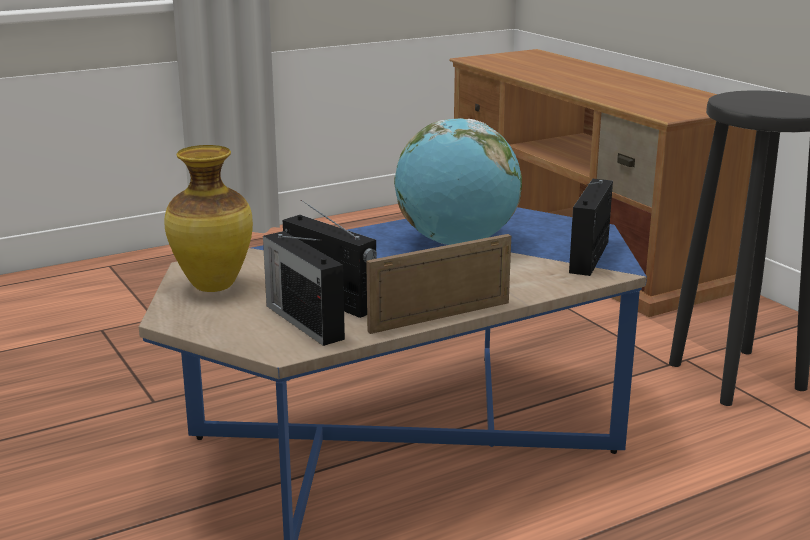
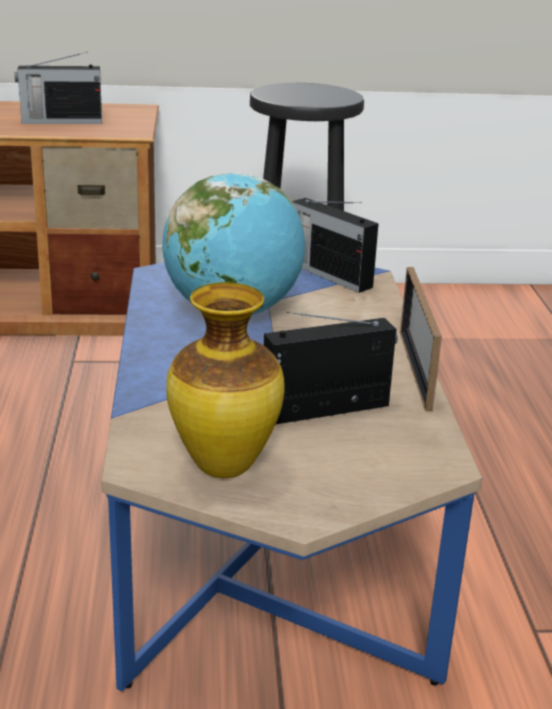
camera: 65 degrees left, 5 degrees up
radio [263,231,345,346] -> radio moved to [15,52,102,124]

